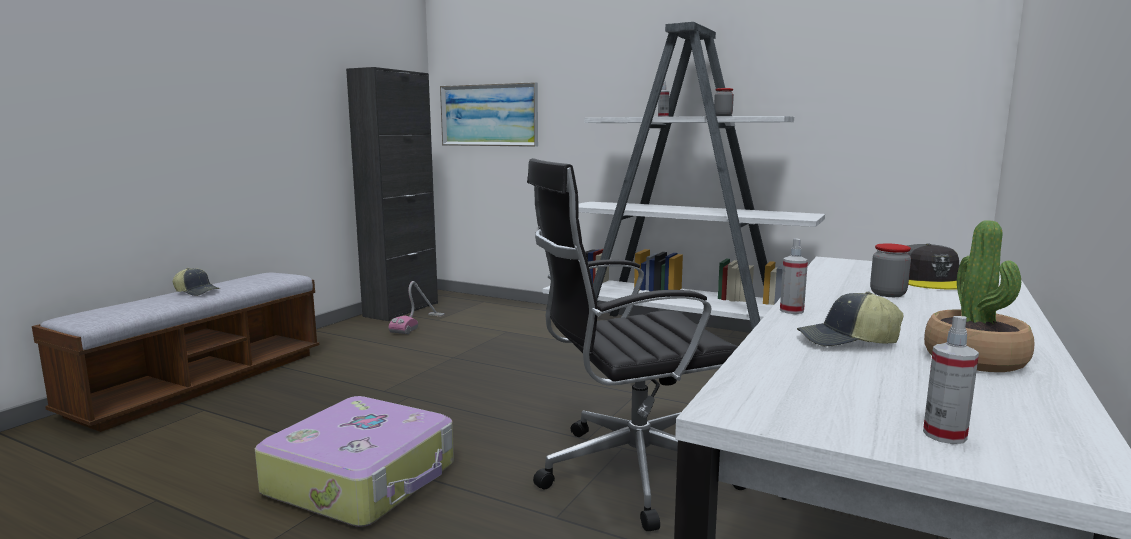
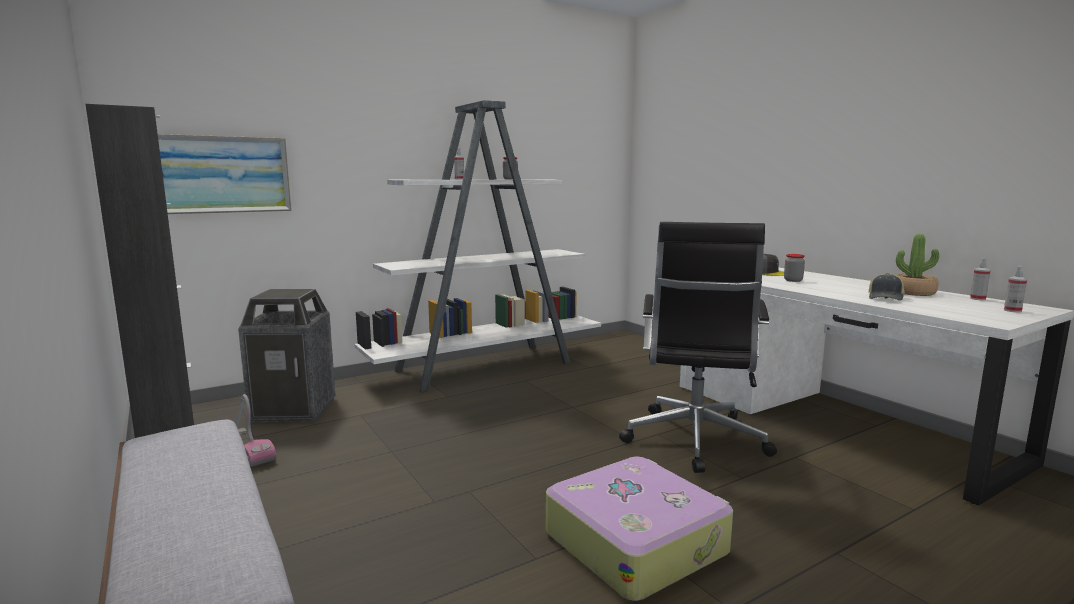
camera: 60 degrees left, 0 degrees up
cap [173,268,220,296] -> none
spray bottle [780,239,808,314] -> spray bottle moved to [970,258,991,300]
none -> trash can [238,289,335,423]

